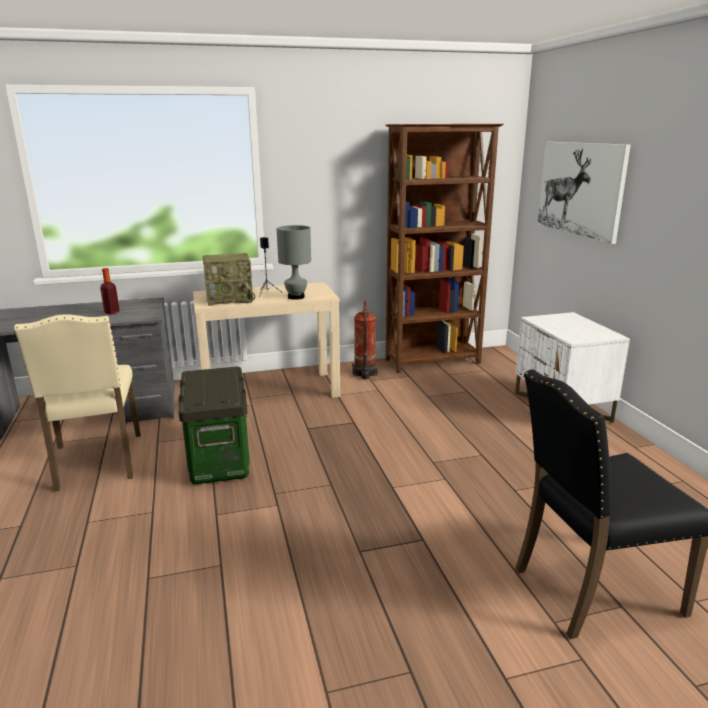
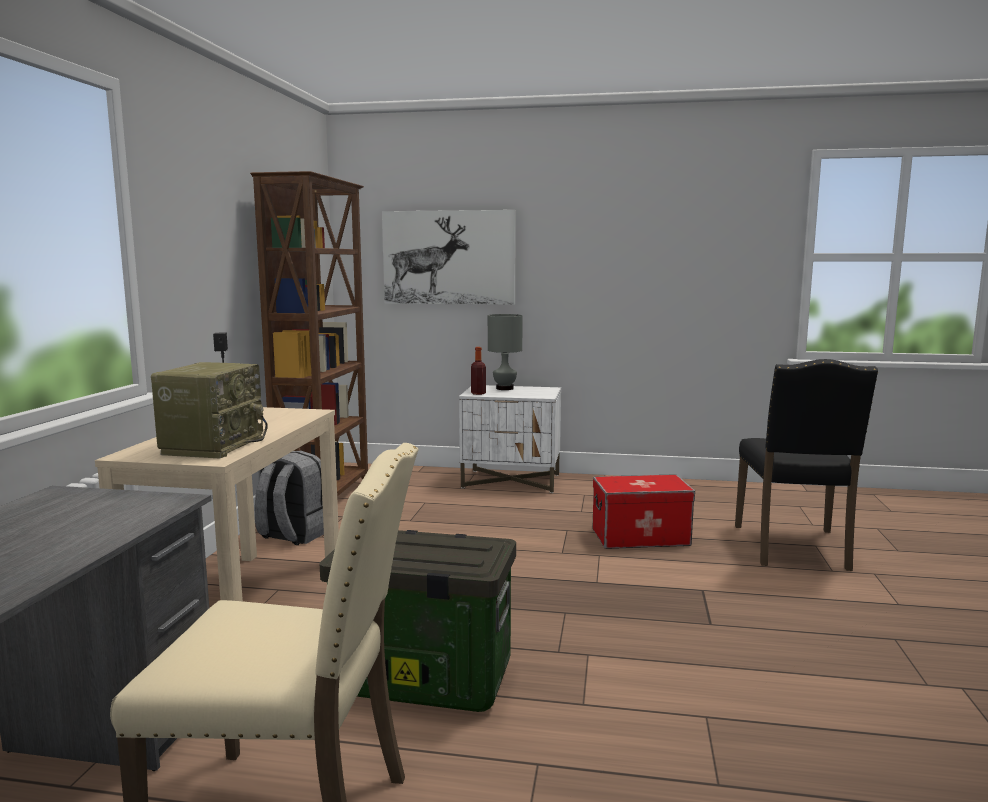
camera: 65 degrees left, 10 degrees down
bottle [100,268,120,314] -> bottle moved to [471,347,486,395]
grey table lamp [276,225,311,300] -> grey table lamp moved to [488,314,523,390]
fire extinguisher [352,301,378,379] -> grey backpack [254,451,324,545]
none -> storage box [592,474,695,549]

